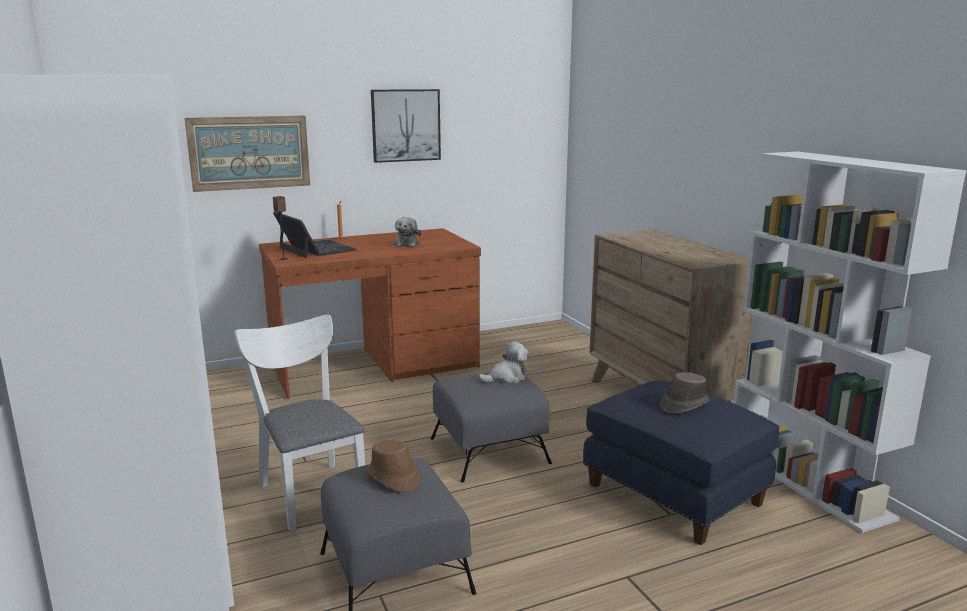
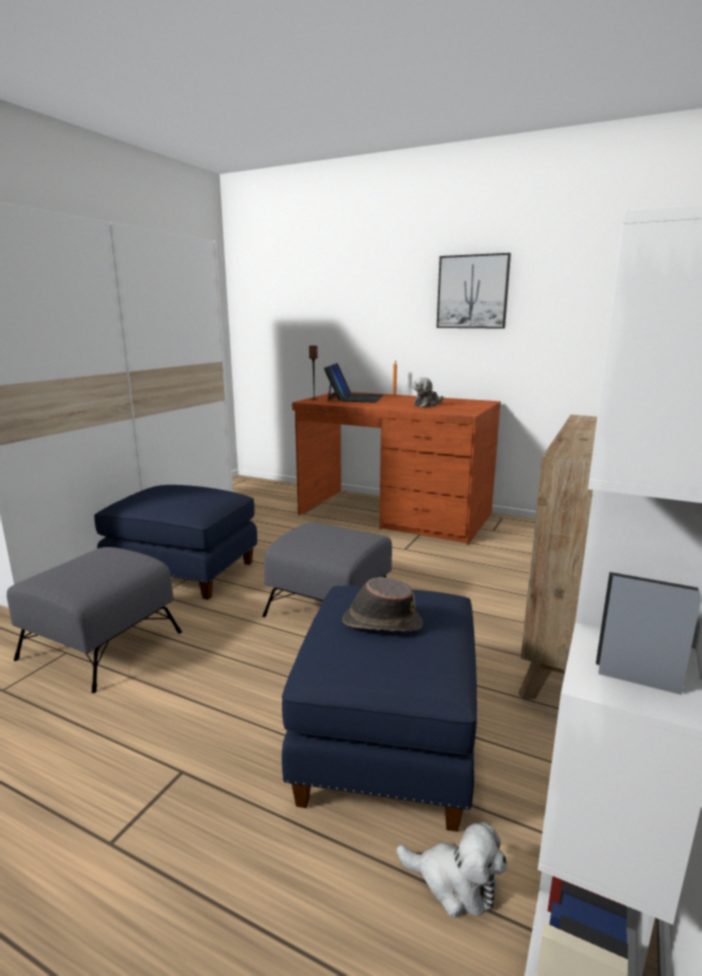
camera: 50 degrees right, 0 degrees up
picture [184,116,310,192] -> none
white chair [234,315,365,532] -> blue ottoman [94,485,257,600]
brown hat [366,440,420,493] -> none
plush toy [478,342,529,383] -> plush toy moved to [397,822,507,918]

